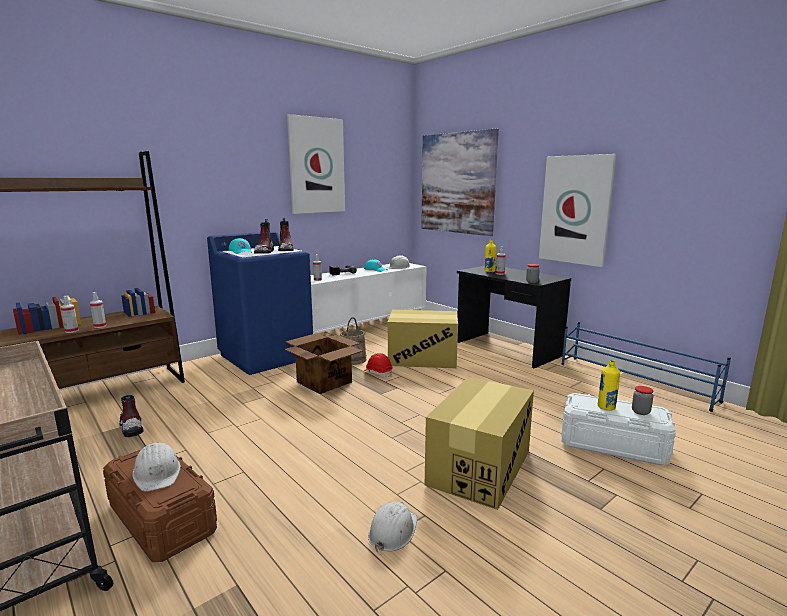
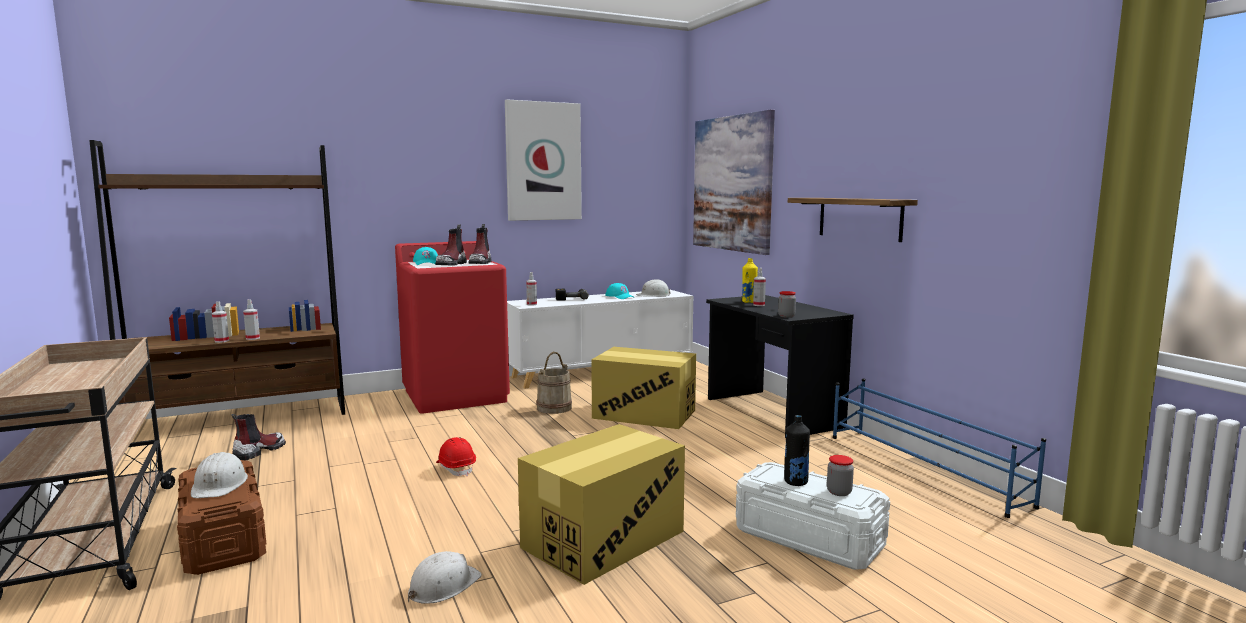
camera: 15 degrees right, 5 degrees down
boot [119,395,144,437] -> boot turned 45 degrees clockwise [231,414,286,461]
blue washing machine [207,231,313,375] -> red washing machine [395,241,510,414]
cardboard box [285,333,363,394] -> none
red hard hat [364,353,393,377] -> red hard hat moved to [436,437,476,476]
picture [539,154,616,267] -> shelf [788,198,918,242]
yellow bottle [598,360,620,411] -> black bottle [784,415,810,486]

